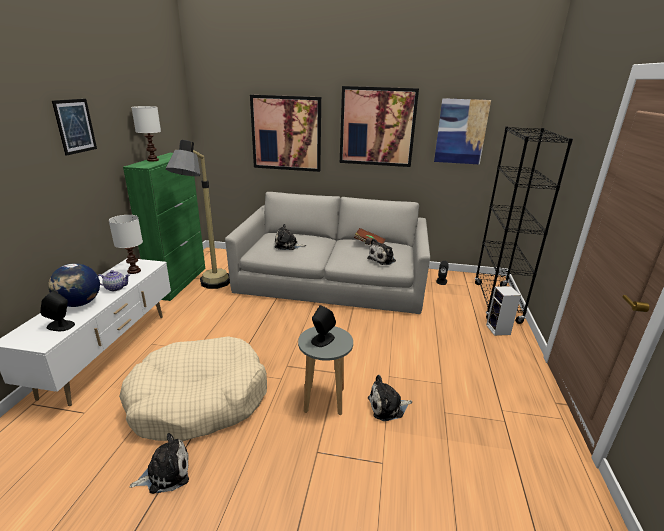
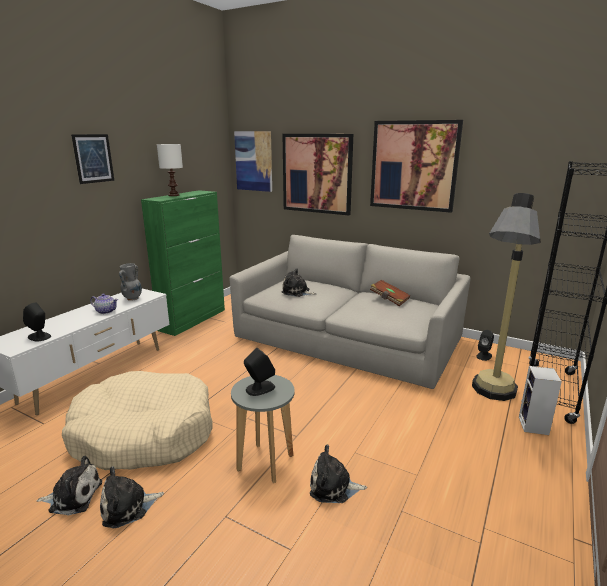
camera: 20 degrees right, 5 degrees down
globe [48,263,100,307] -> none
white table lamp [109,215,143,274] -> grey vase [119,263,142,301]
floor lamp [166,140,230,289] -> floor lamp moved to [472,193,540,401]
plush toy [367,238,396,265] -> plush toy moved to [100,466,164,528]
picture [434,98,491,164] -> picture moved to [234,131,272,192]

